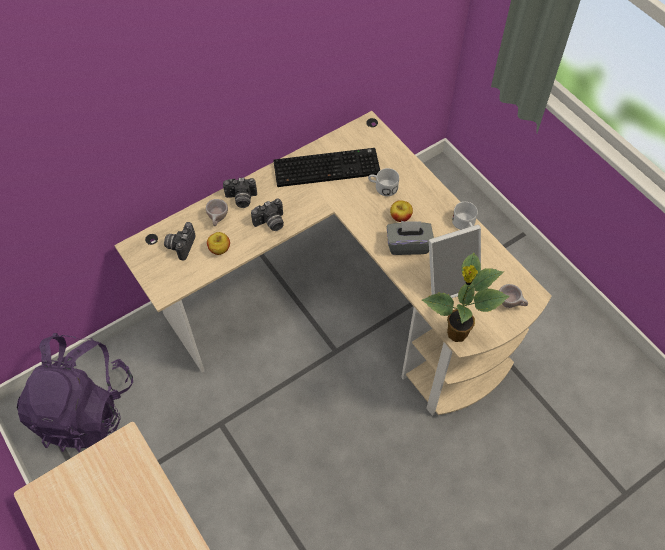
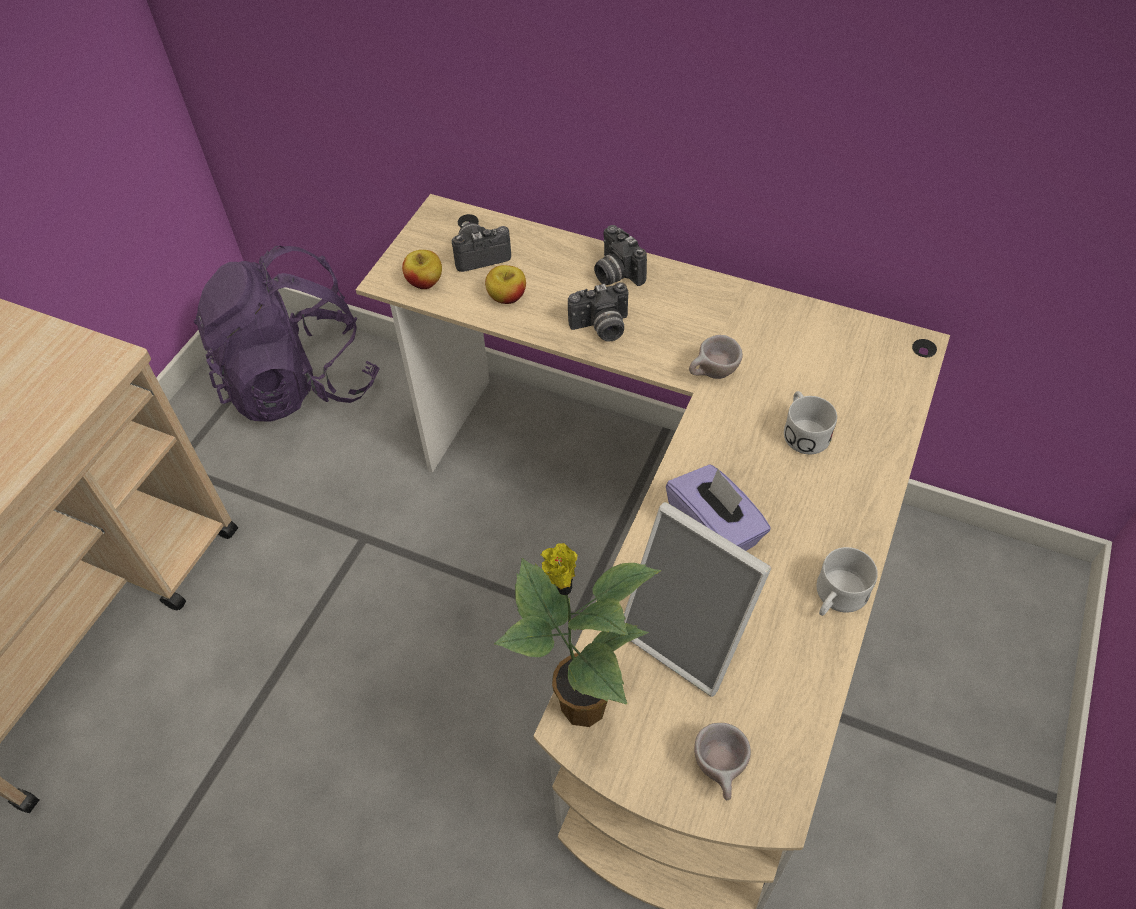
camera: 60 degrees right, 5 degrees down
beige cup [206,199,228,226] -> beige cup moved to [689,335,743,379]
camera [251,199,284,231] -> camera turned 45 degrees counterclockwise [568,282,628,341]
keyboard [273,148,380,187] -> none
grey tissue box [387,221,434,255] -> purple tissue box [666,464,771,551]
apple [390,200,413,222] -> apple moved to [402,250,442,289]

